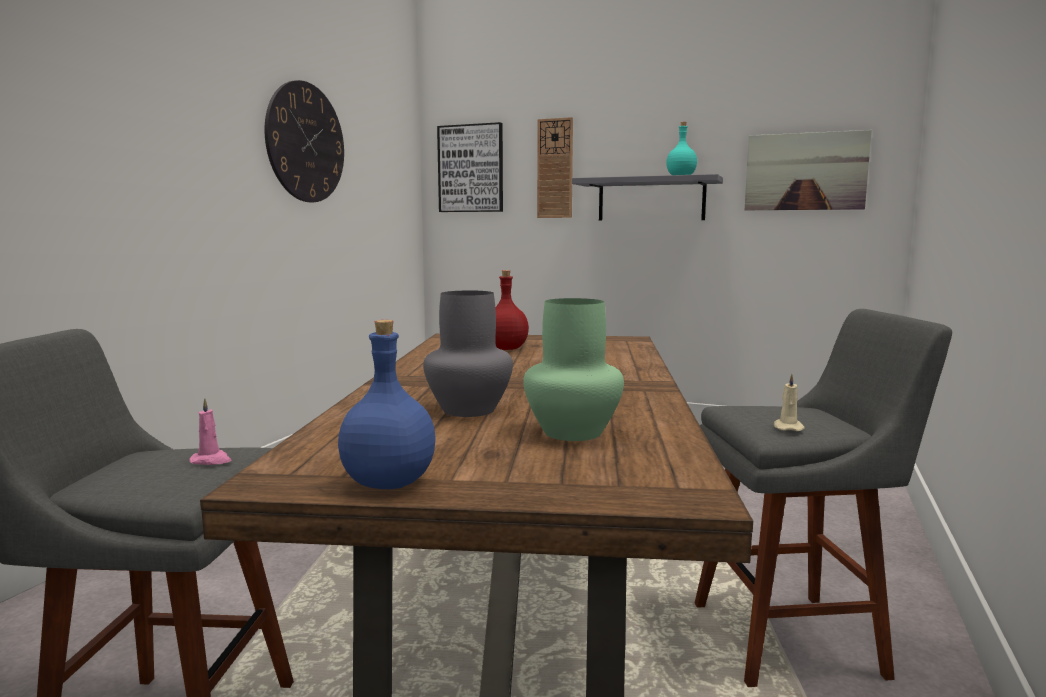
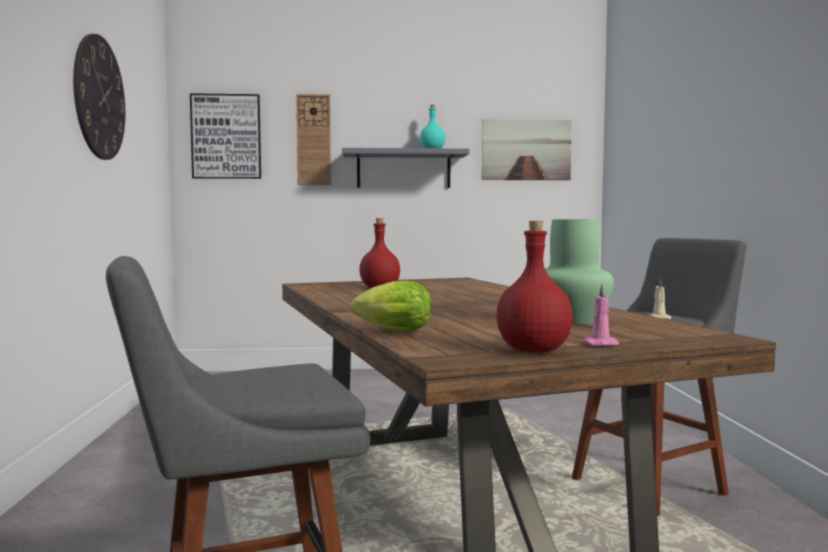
camera: 25 degrees left, 5 degrees down
pink candle [189,398,231,465] -> pink candle moved to [583,284,619,346]
blue bottle [338,320,436,489] -> red bottle [496,221,573,353]
grey vase [423,291,513,417] -> none
none -> lettuce [351,281,432,331]

